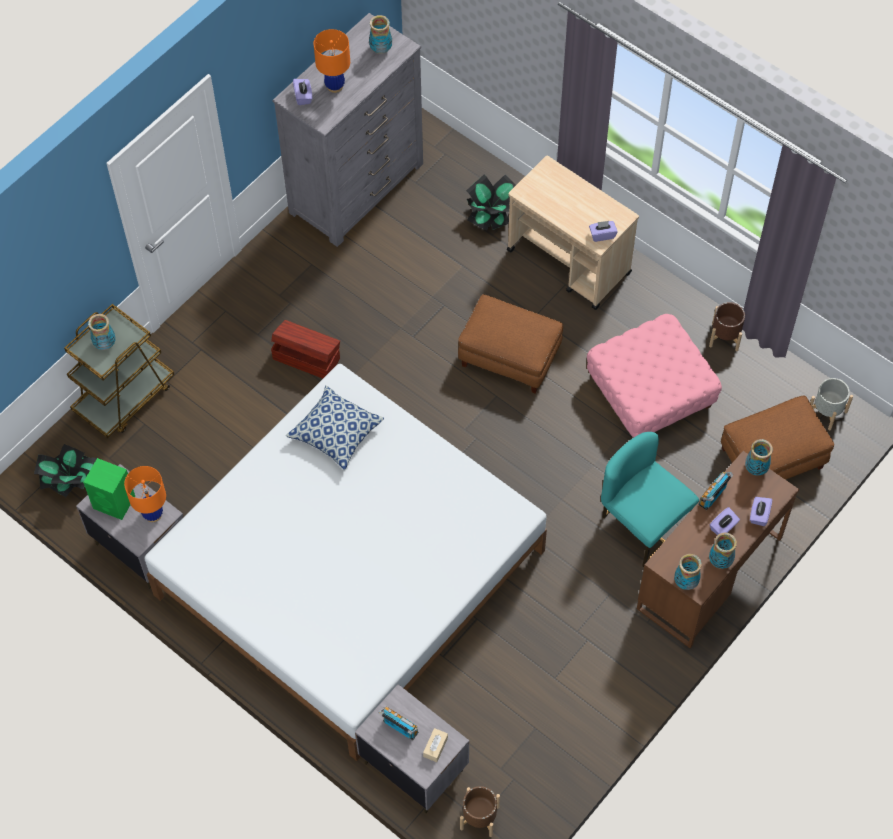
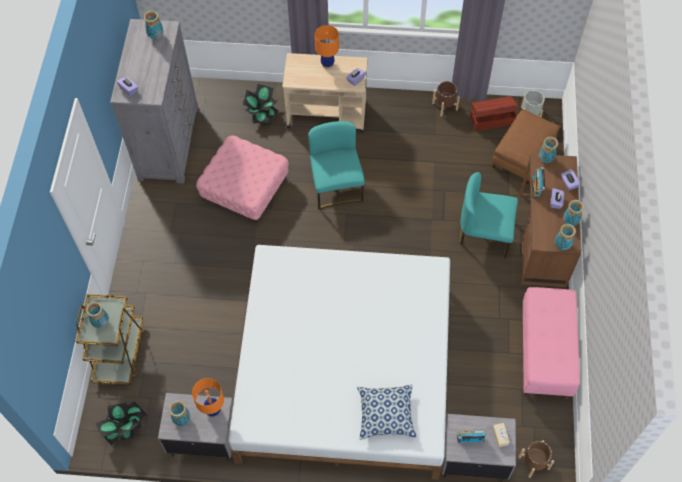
camera: 35 degrees left, 0 degrees up
green speaker [83,458,135,520] -> vase [169,401,191,426]
brown storage box [271,320,340,378] -> brown storage box moved to [471,96,518,131]
pillow [286,385,384,470] -> pillow moved to [357,384,416,440]
orange table lamp [313,29,350,93] -> orange table lamp moved to [315,25,339,69]
brown ottoman [458,294,563,394] -> turquoise chair [308,121,365,209]
pink ottoman [587,314,722,438] -> pink ottoman moved to [196,135,289,223]
none -> pink bench [523,287,580,400]

